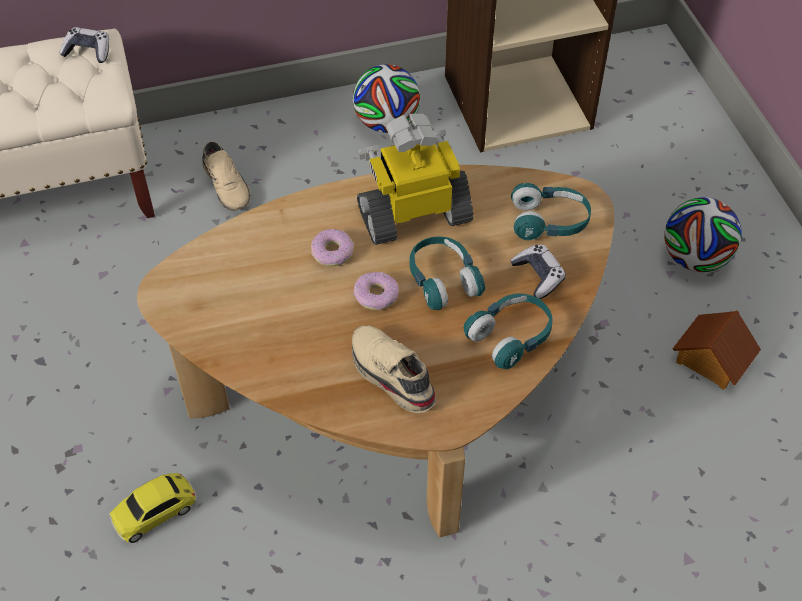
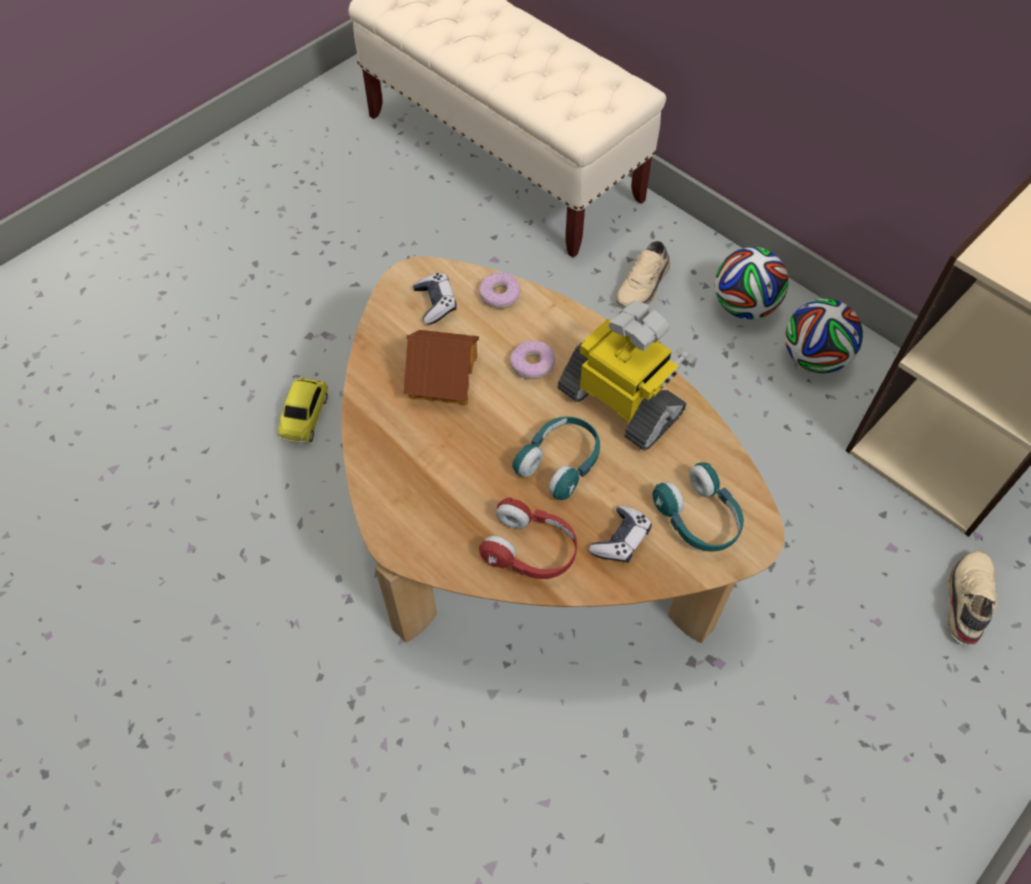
camera: 60 degrees right, 5 degrees up
game controller [60,27,109,63] -> game controller moved to [413,273,457,324]
toy car [109,473,197,543] -> toy car turned 105 degrees counterclockwise [278,378,328,443]
beige shoe [352,326,436,413] -> beige shoe moved to [947,550,997,646]
donut [354,272,399,310] -> donut moved to [479,272,521,309]
turquoise headphones [464,294,552,369] -> red headphones [479,498,577,579]
football [664,197,742,272] -> football moved to [715,247,788,319]
toy house [672,310,761,390] -> toy house moved to [404,330,479,406]

